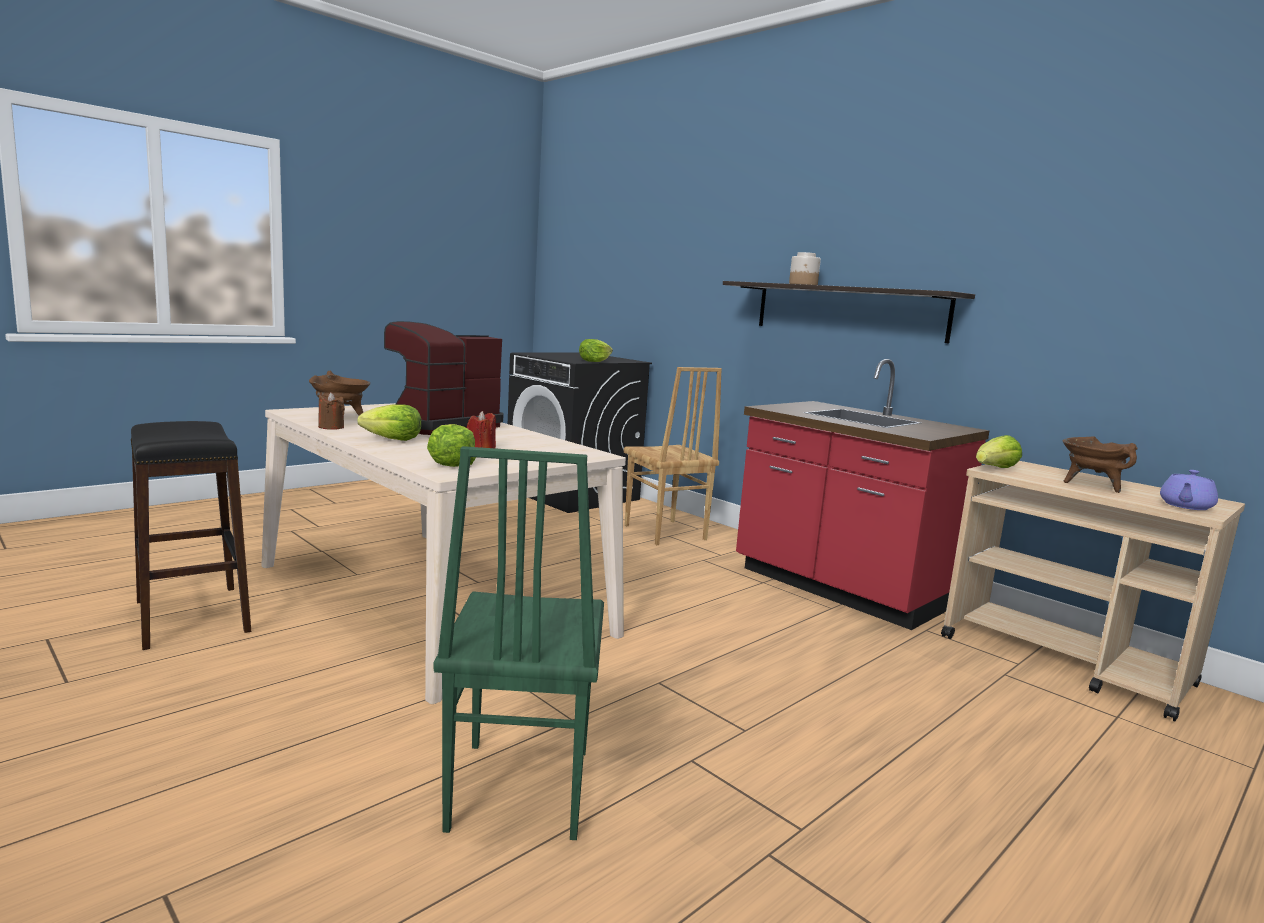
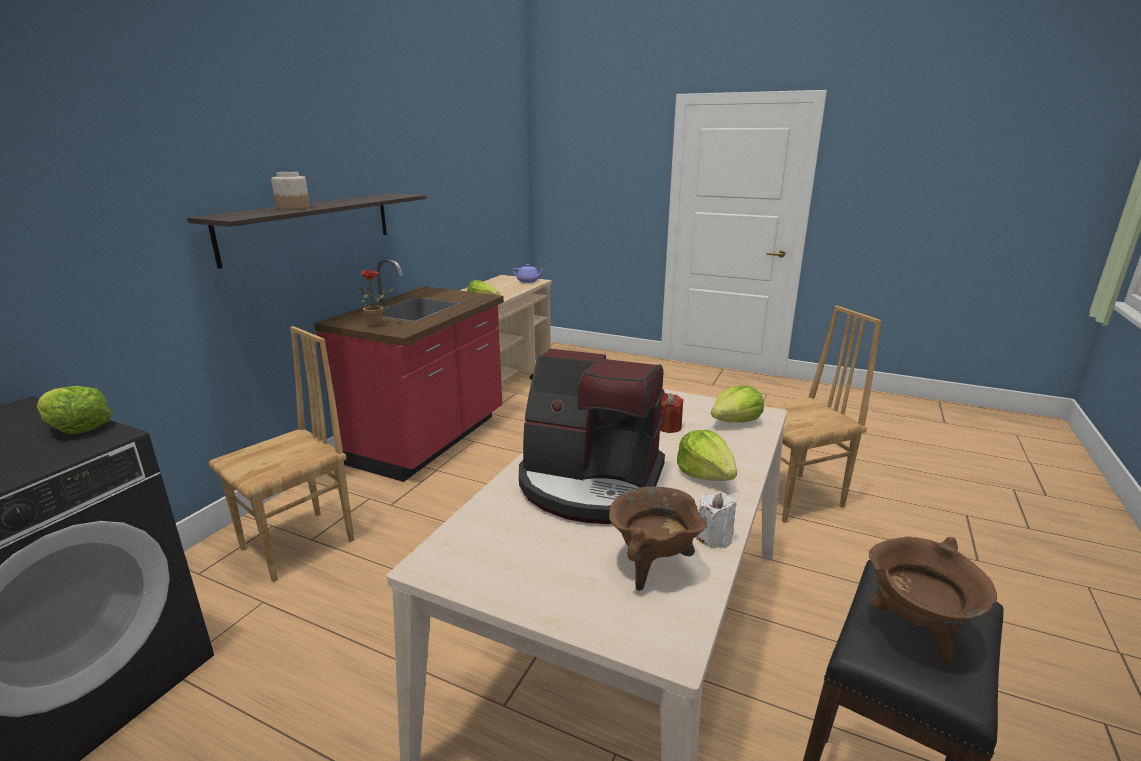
camera: 110 degrees left, 10 degrees up
brown candle [318,392,345,430] -> white candle [696,492,737,548]
green chair [433,446,604,840] -> brown chair [764,306,881,523]
brown cooking pot [1062,436,1138,493] -> brown cooking pot moved to [869,536,997,666]
none -> potted plant [359,270,393,327]

